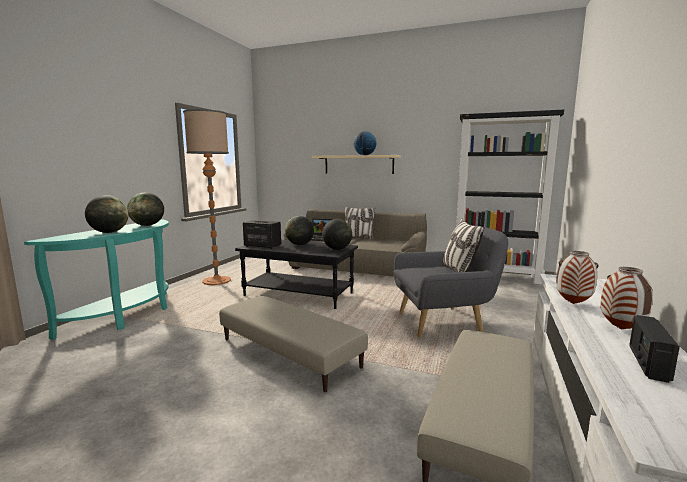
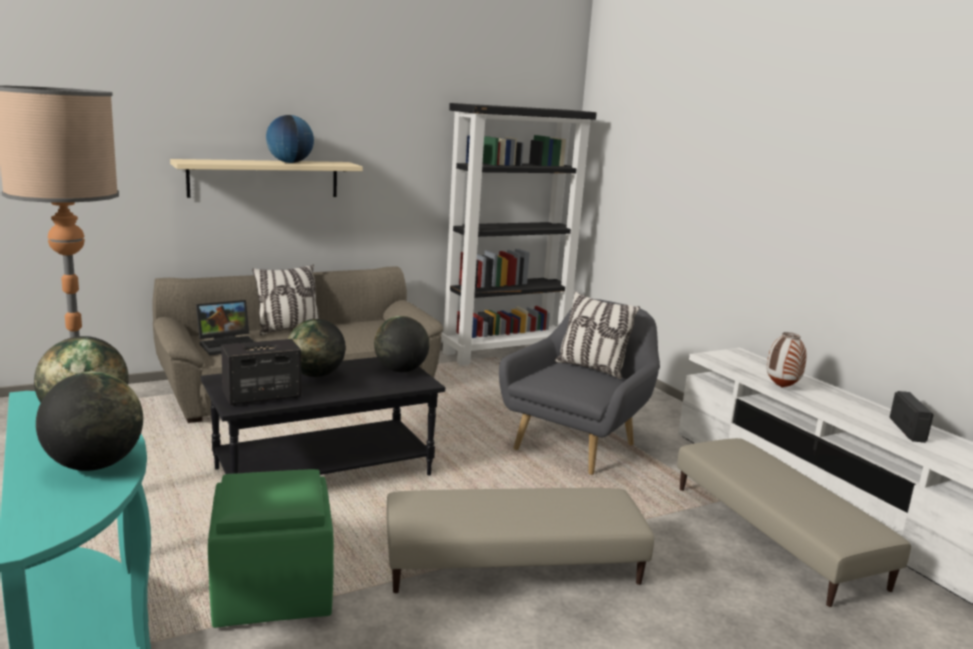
camera: 50 degrees left, 5 degrees up
vase [600,267,653,329] -> none
radio [629,315,680,383] -> radio turned 150 degrees counterclockwise [889,391,934,443]
none -> green ottoman [208,469,334,628]

